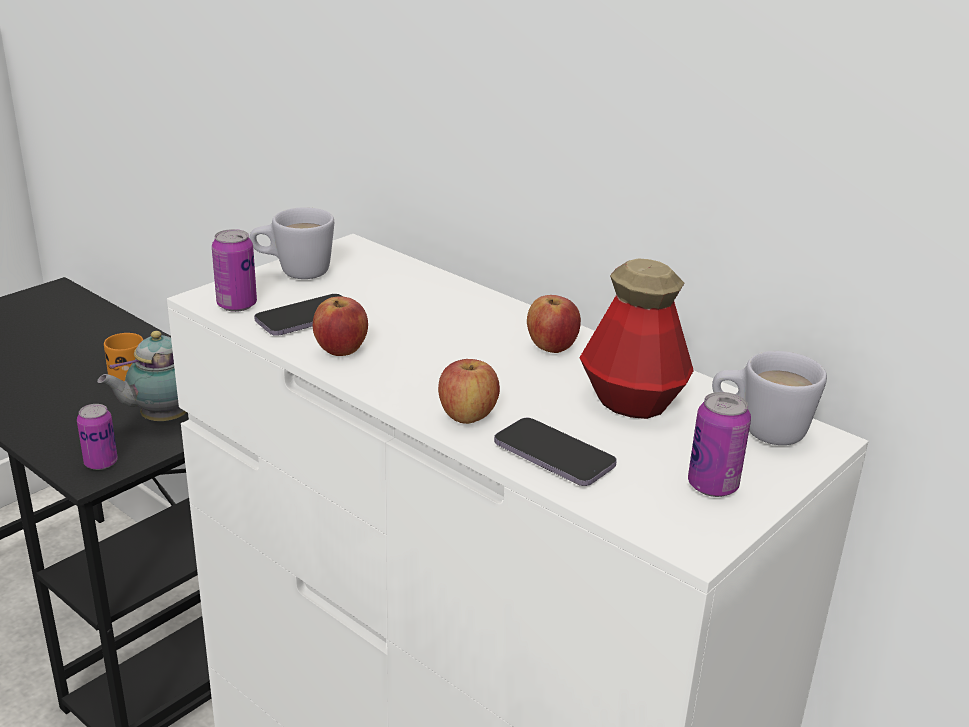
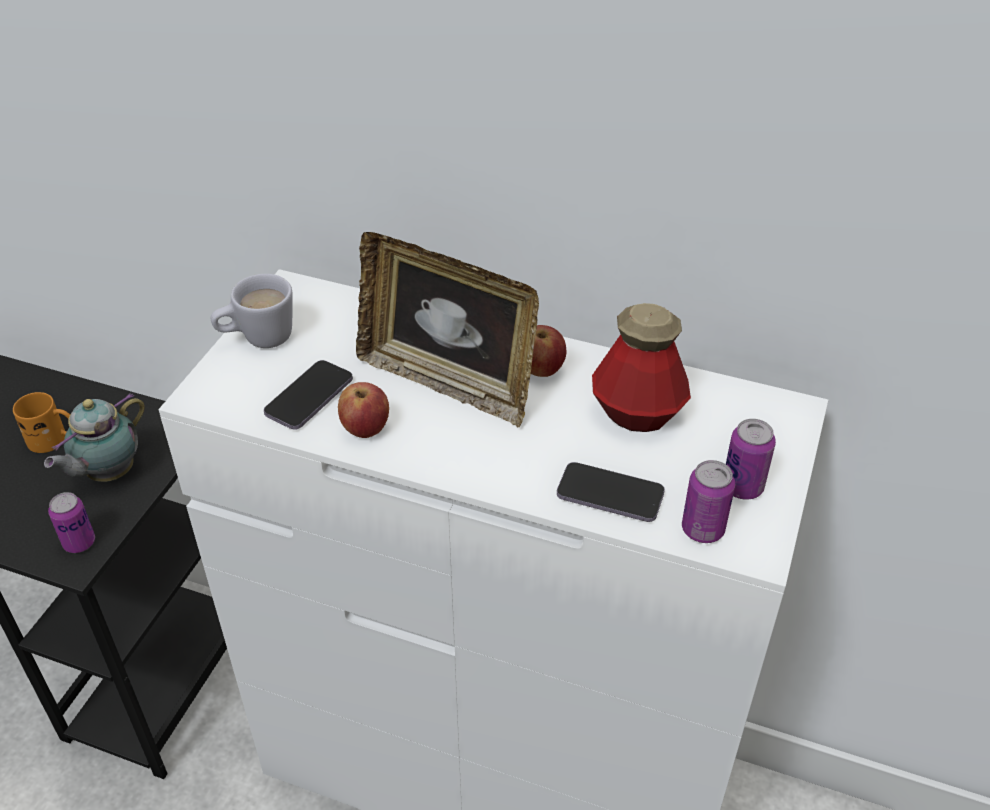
camera: 20 degrees left, 15 degrees up
can [212,229,257,312] -> can moved to [682,460,735,543]
apple [438,359,500,424] -> none
white mug [712,351,827,445] -> none
none -> picture frame [356,232,539,428]

